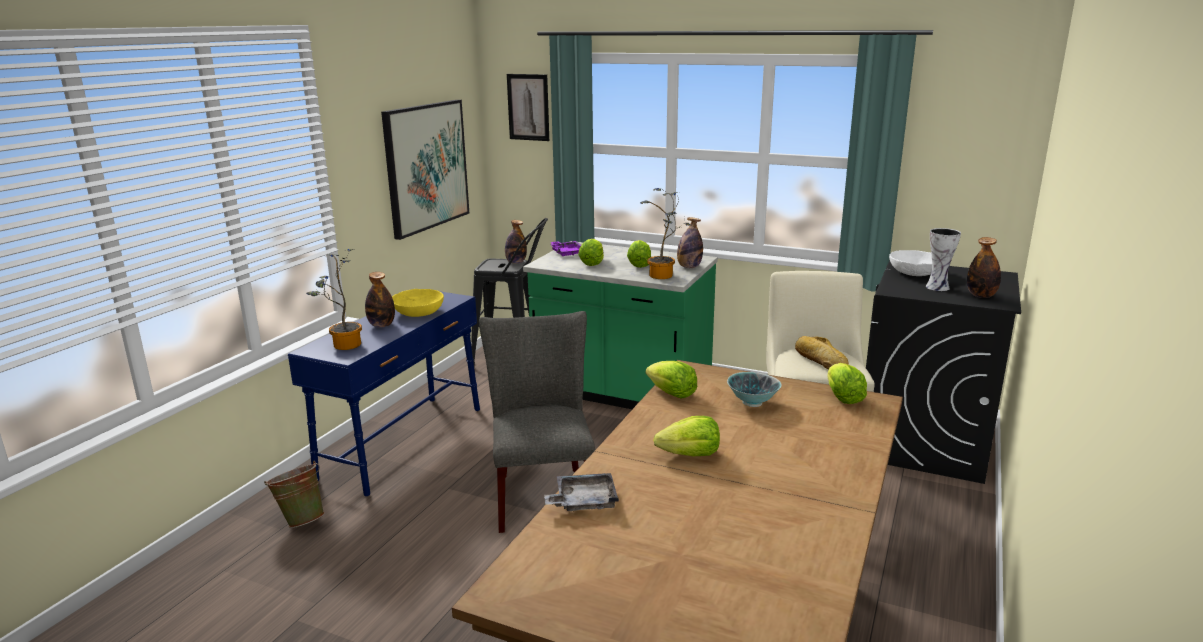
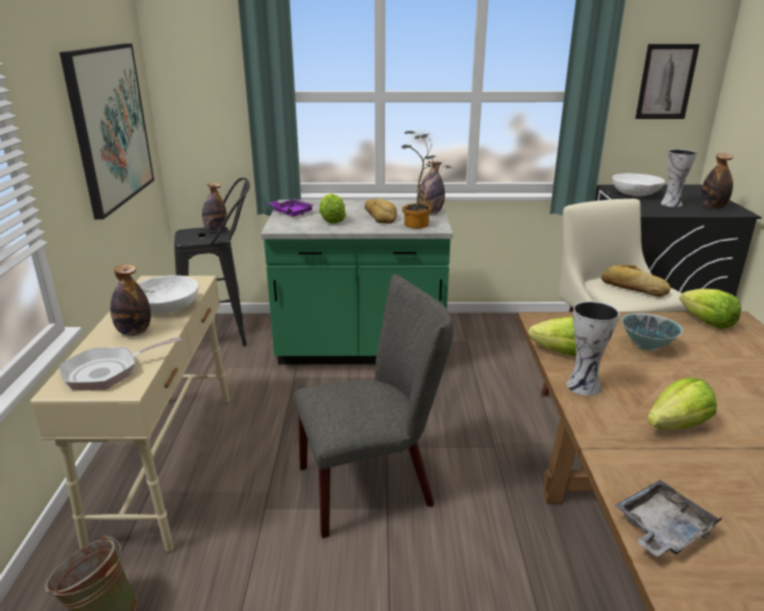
camera: 25 degrees left, 5 degrees up
blue console table [288,292,480,496] -> beige console table [31,276,230,552]
potted plant [306,249,362,350] -> frying pan [59,337,181,390]
yellow bowl [392,289,444,317] -> white bowl [138,275,199,314]
grey chair [479,311,595,533] -> grey chair turned 105 degrees clockwise [294,274,453,538]
picture [507,74,549,141] -> picture moved to [635,44,700,119]
lettuce [627,240,651,268] -> bread [365,198,397,224]
none -> vase [567,301,620,396]

